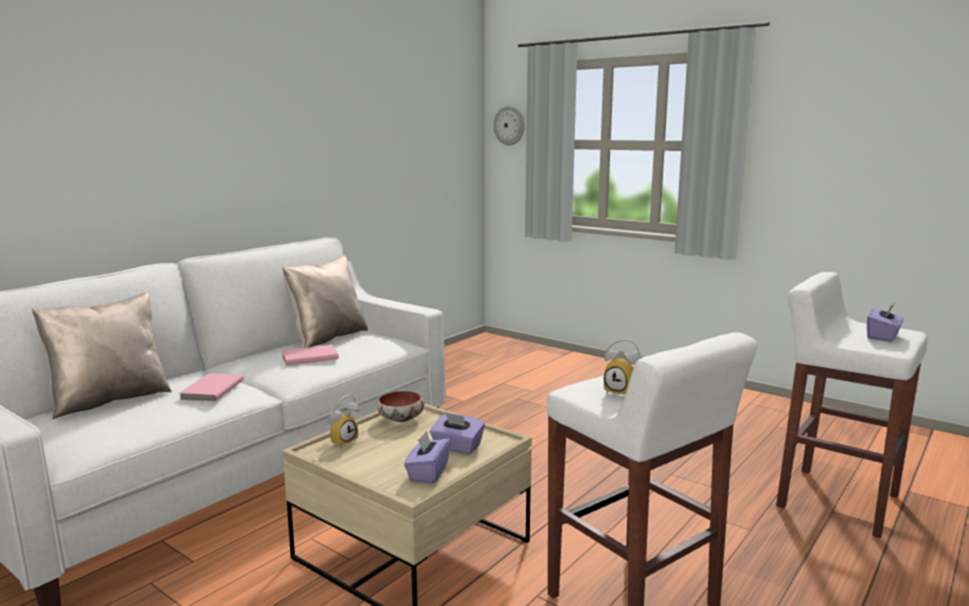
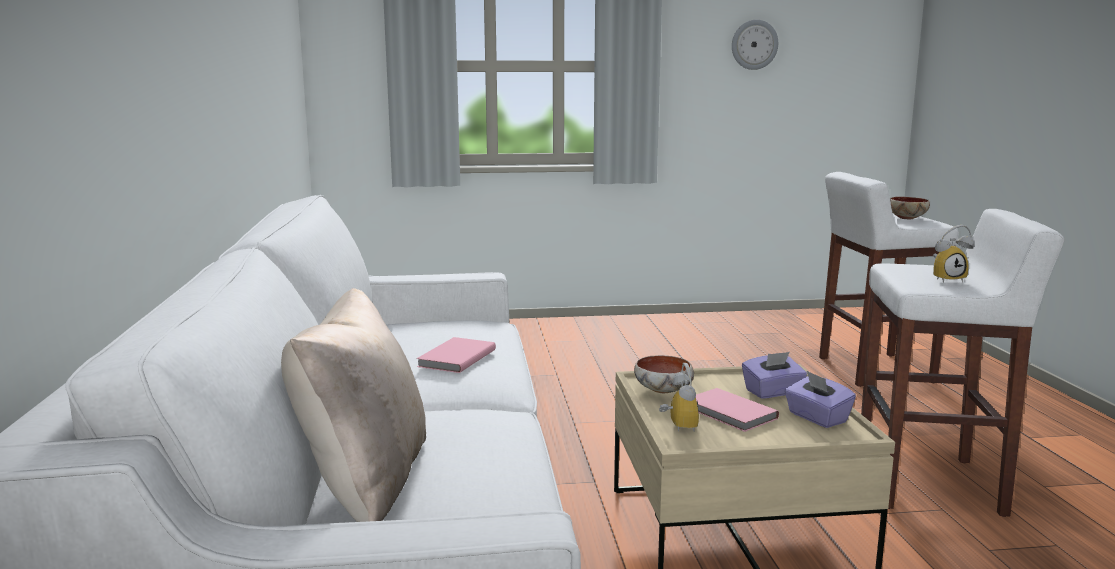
camera: 45 degrees left, 0 degrees up
pink book [179,373,244,402] -> pink book moved to [696,388,779,432]
beige pillow [282,256,368,348] -> none
wall clock [493,106,525,145] -> wall clock moved to [732,20,778,70]
purple tissue box [867,303,904,342] -> bowl [890,197,930,220]

